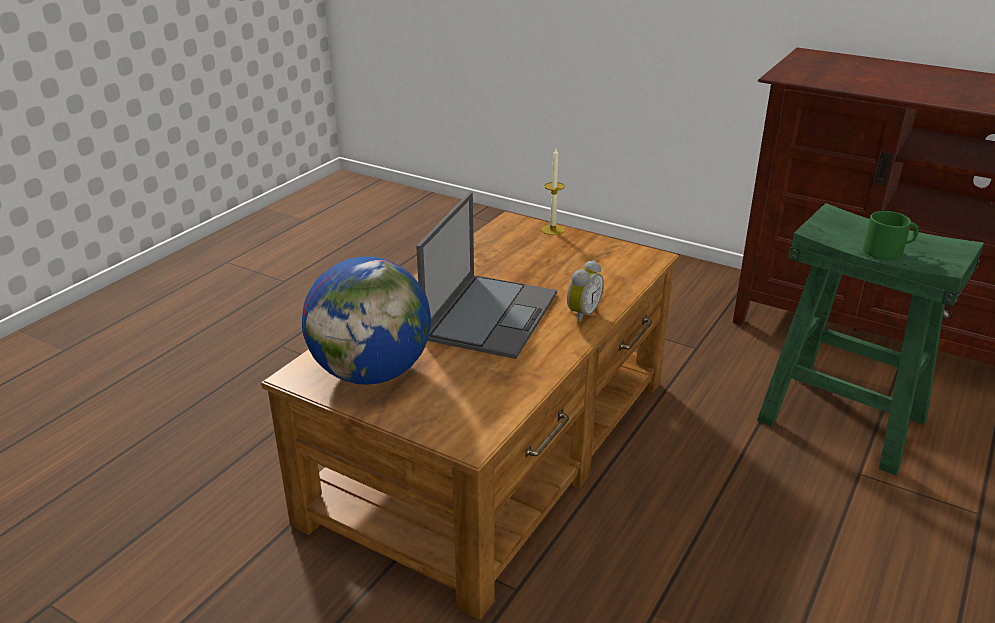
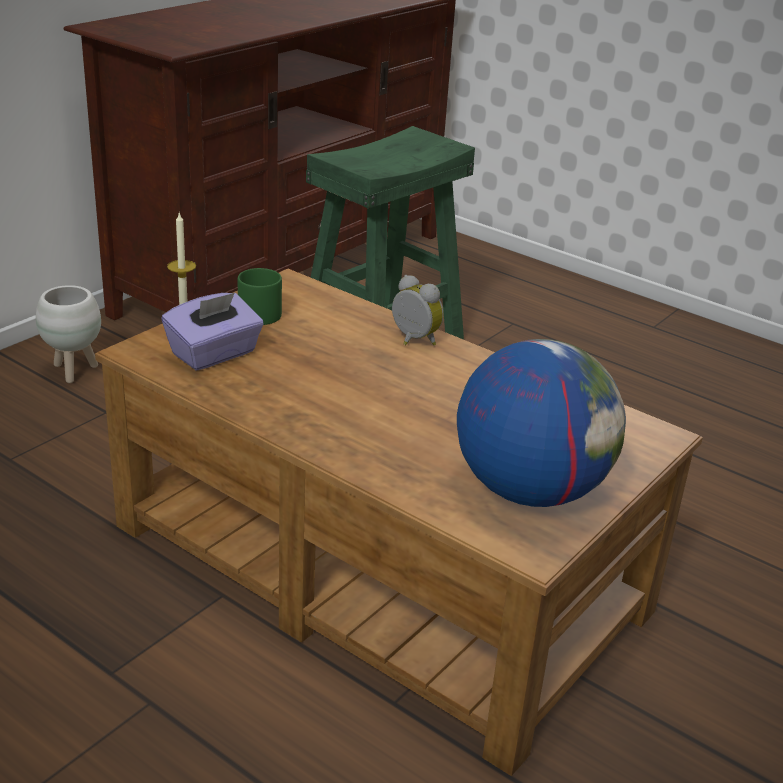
camera: 85 degrees left, 0 degrees up
laptop [416,192,557,359] -> none
green mug [863,211,919,260] -> green mug moved to [238,268,282,325]
none -> white planter [36,285,101,383]
none -> purple tissue box [161,292,264,371]

